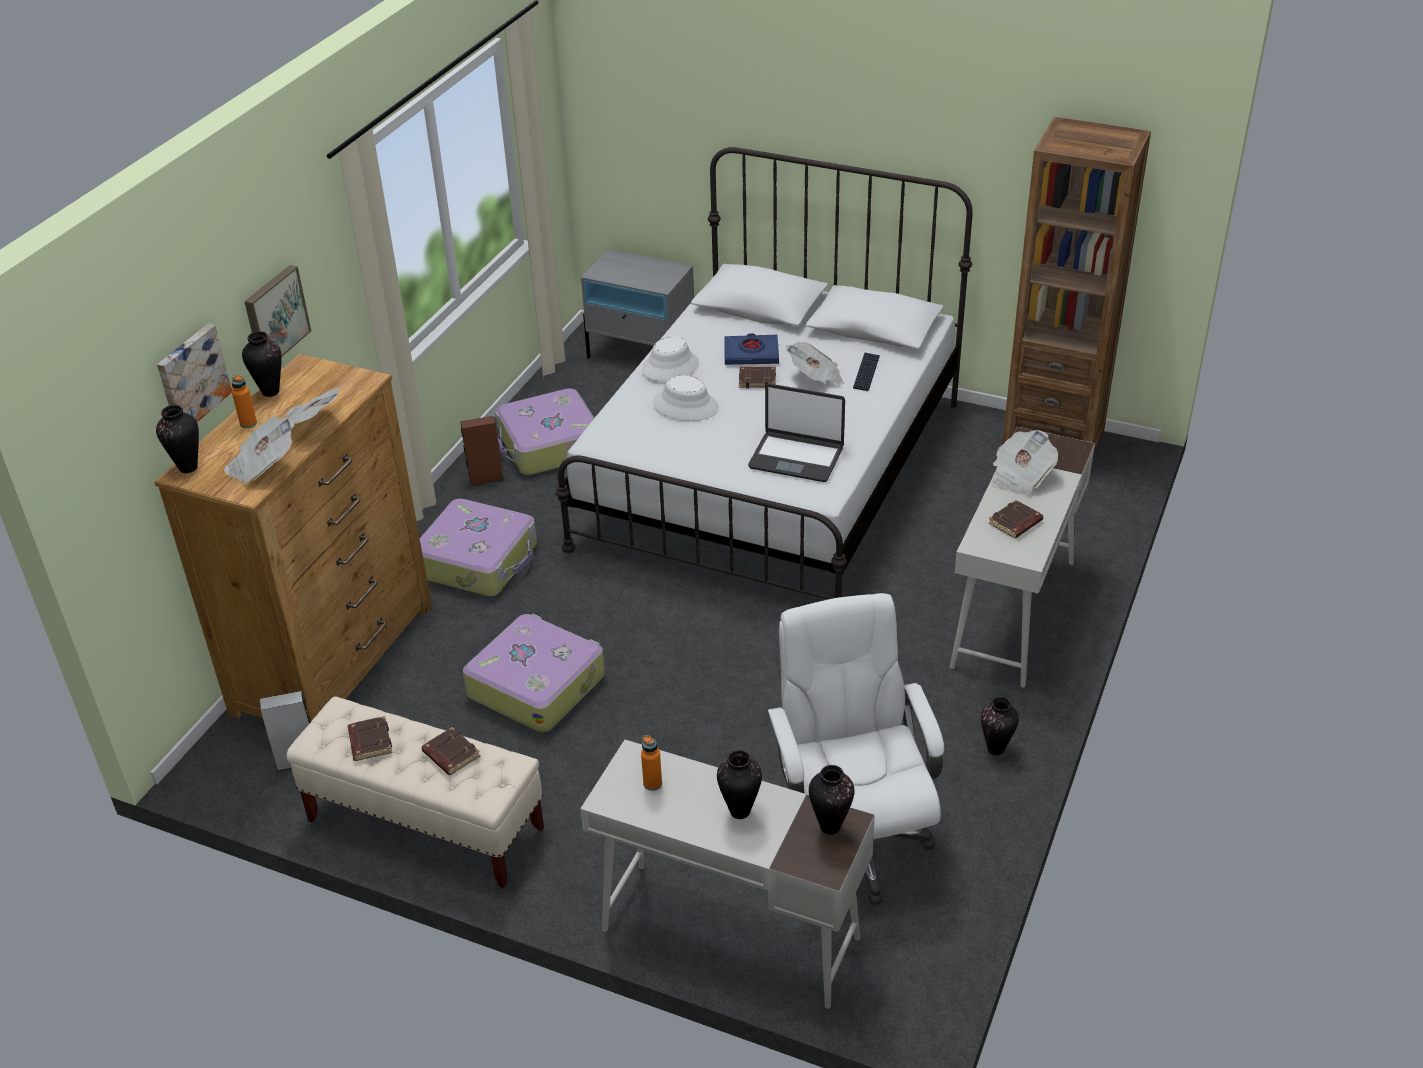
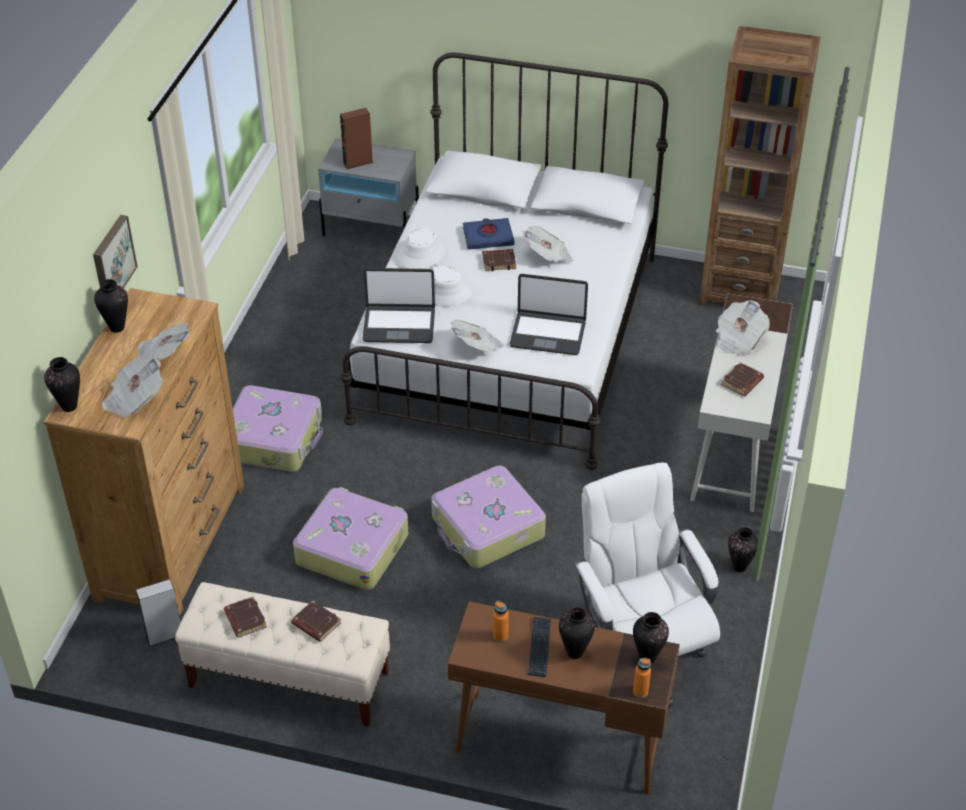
camera: 10 degrees left, 5 degrees up
picture [157,324,232,422] -> none
orange bottle [232,375,257,428] -> orange bottle moved to [633,658,651,698]
brown speaker [460,416,504,486] -> brown speaker moved to [340,108,373,169]
suitcase [495,388,594,475] -> suitcase moved to [431,465,546,568]
white desk [580,740,875,1009] -> brown desk [448,601,680,795]
keyboard [853,353,880,391] -> keyboard moved to [528,617,551,677]
none -> laptop [362,268,435,343]
none -> newspaper [450,319,505,352]

